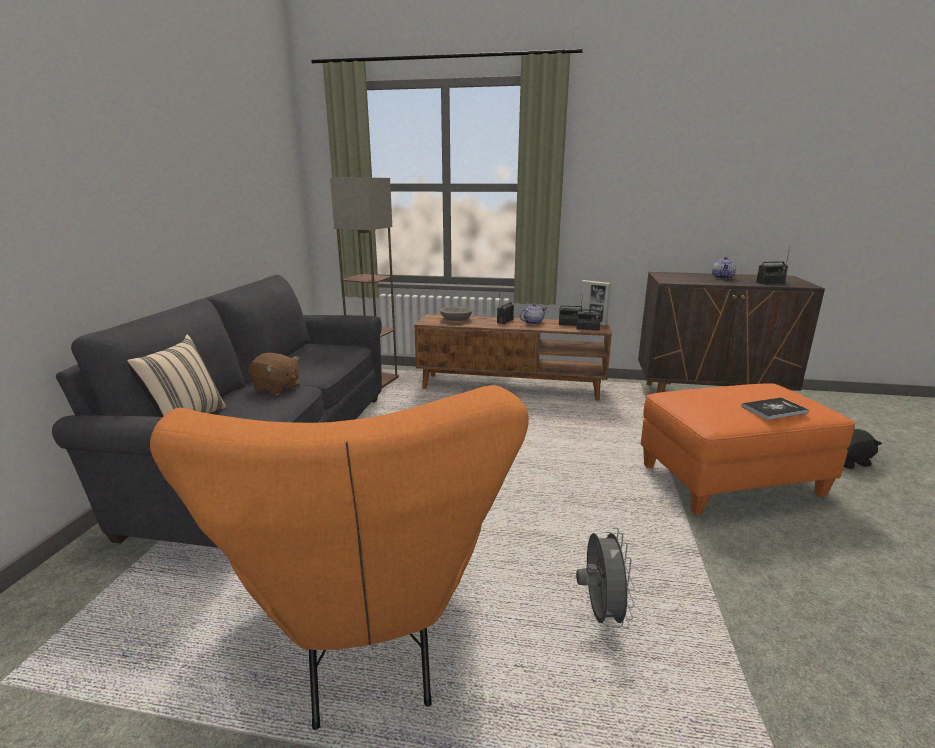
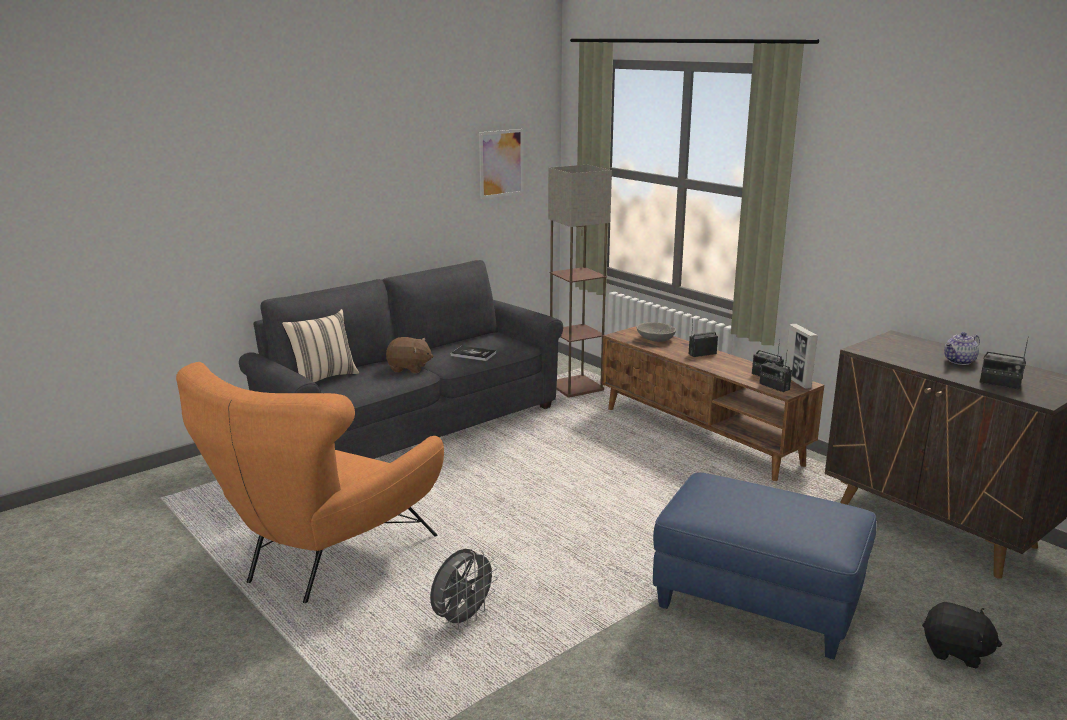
camera: 40 degrees right, 0 degrees up
brown plush toy [248,353,300,395] -> brown plush toy turned 60 degrees counterclockwise [386,337,433,373]
teapot [520,304,548,325] -> none
orange ottoman [641,383,855,515] -> blue ottoman [653,473,877,659]
book [742,397,809,420] -> book moved to [451,346,496,361]
none -> picture [479,129,523,199]

